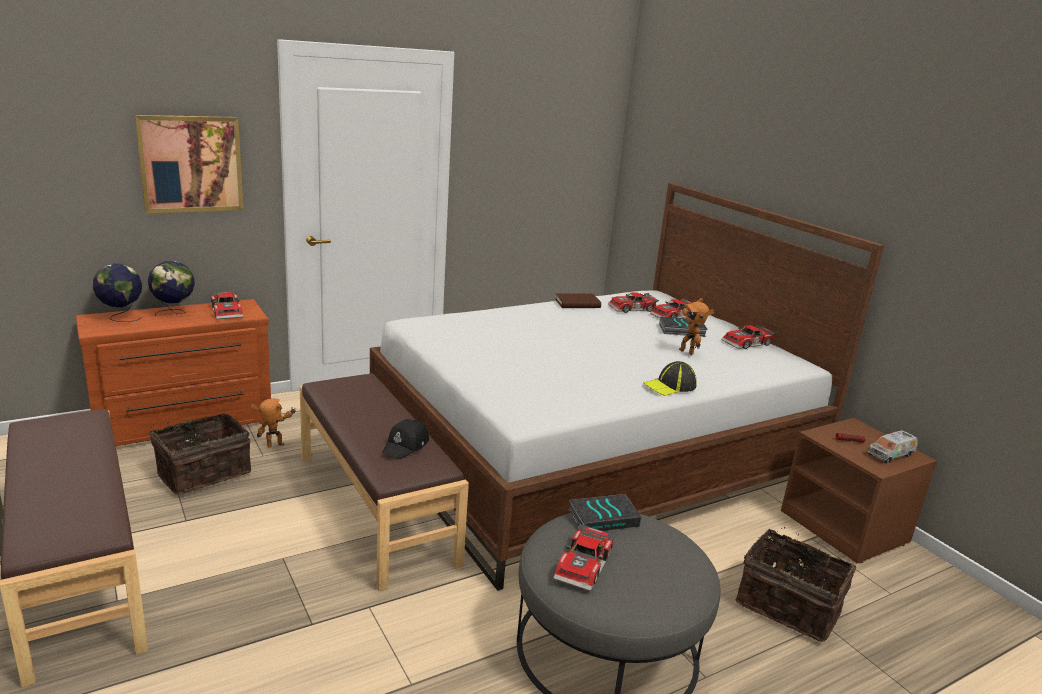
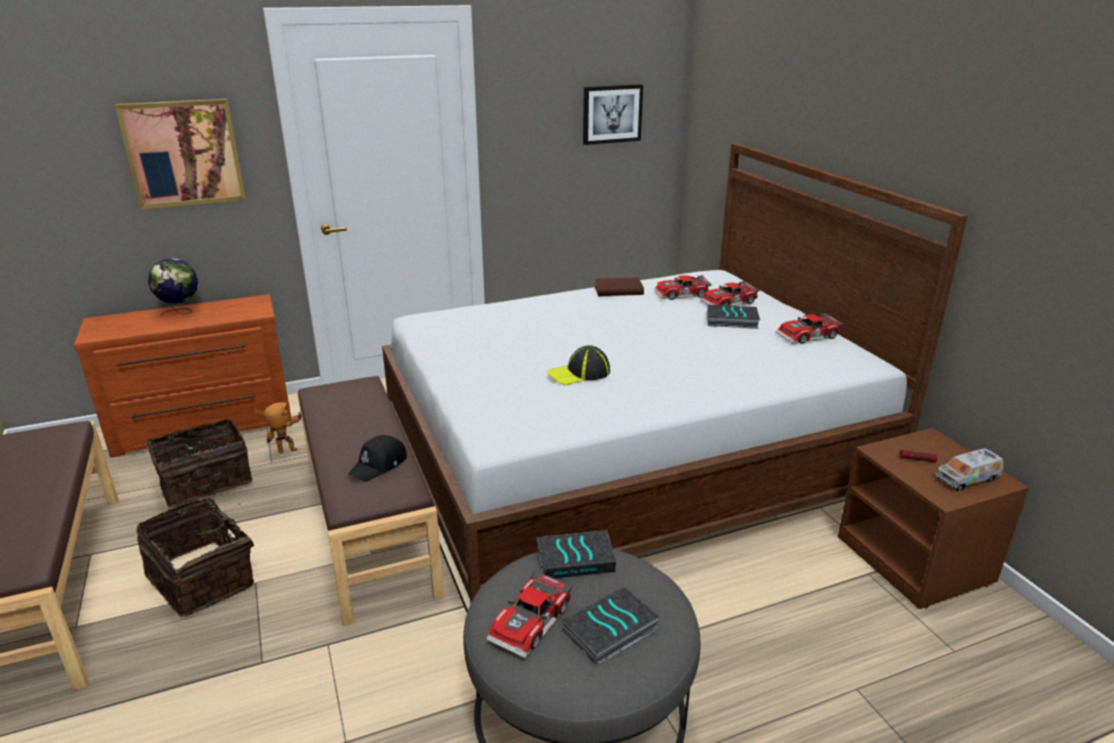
camera: 10 degrees right, 5 degrees up
globe [93,263,142,322] -> none
toy car [210,291,243,320] -> none
cap [644,361,697,396] -> cap moved to [547,345,610,385]
toy robot [679,298,714,355] -> none
basket [735,527,856,642] -> basket moved to [136,497,254,616]
none -> book [563,587,660,665]
none -> picture [583,84,643,145]

